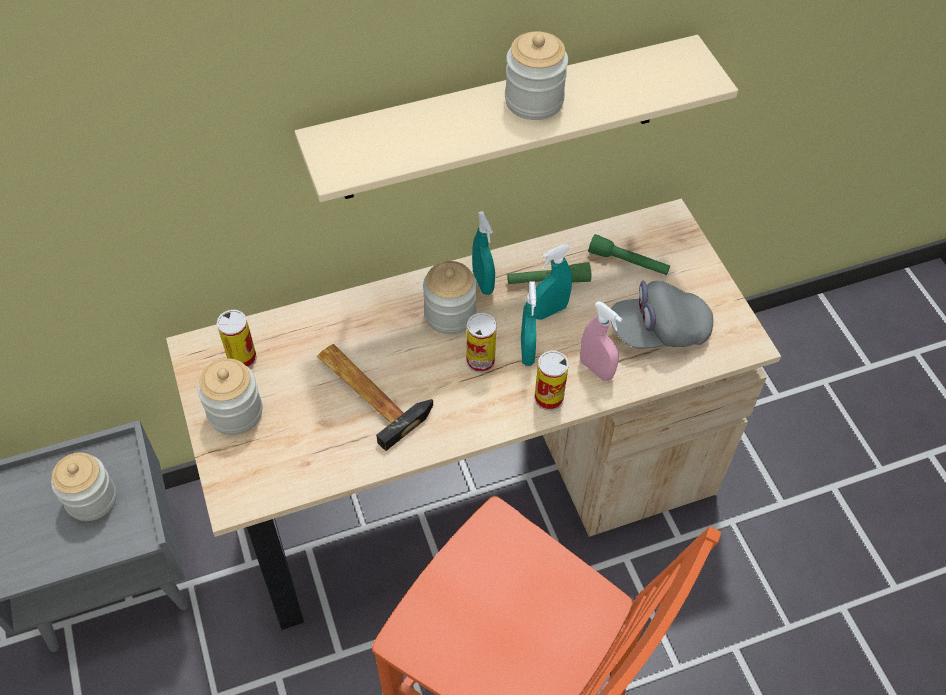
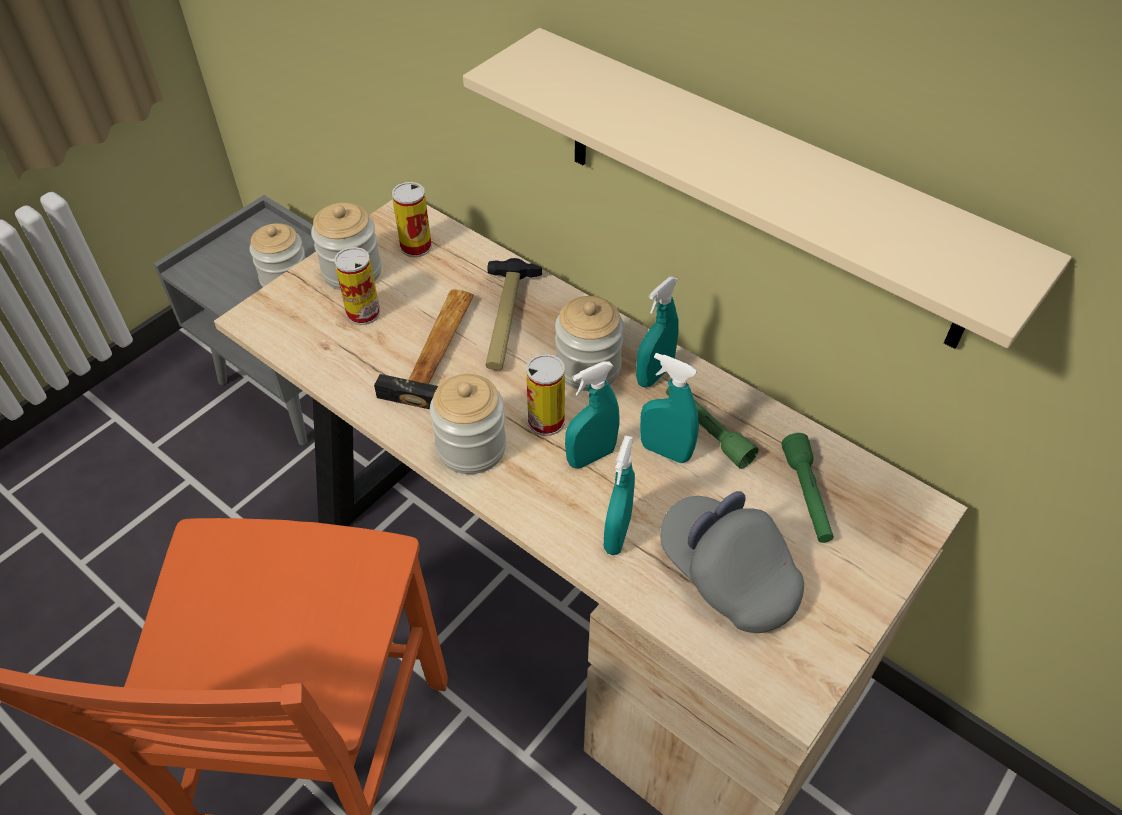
camera: 60 degrees right, 5 degrees down
jar [505,31,568,120] -> jar moved to [430,374,506,474]
can [535,350,569,411] -> can moved to [334,247,380,325]
pink spray bottle [580,301,622,381] -> turquoise spray bottle [604,435,635,555]
none -> hammer [486,258,542,370]

